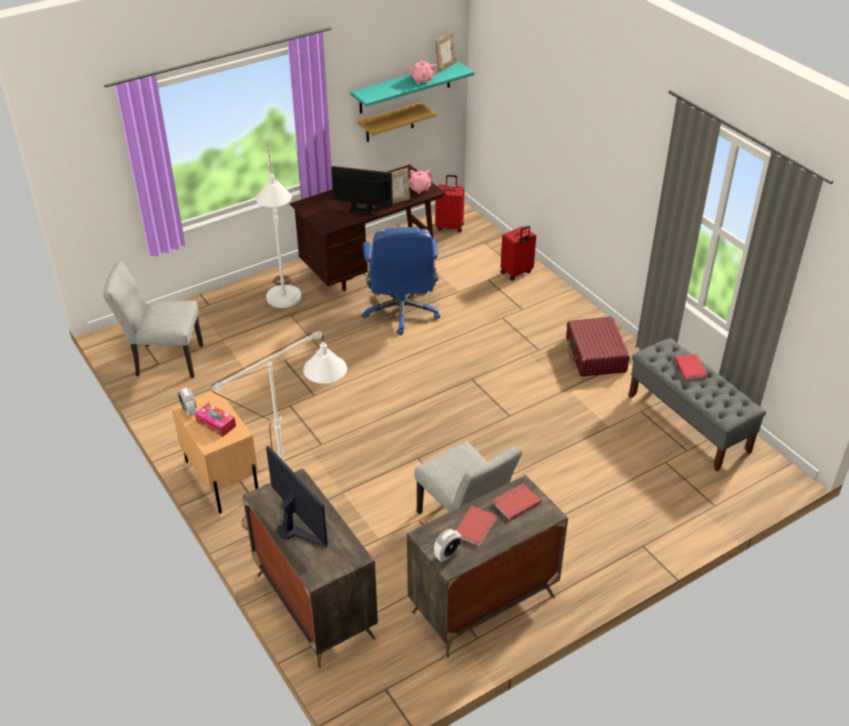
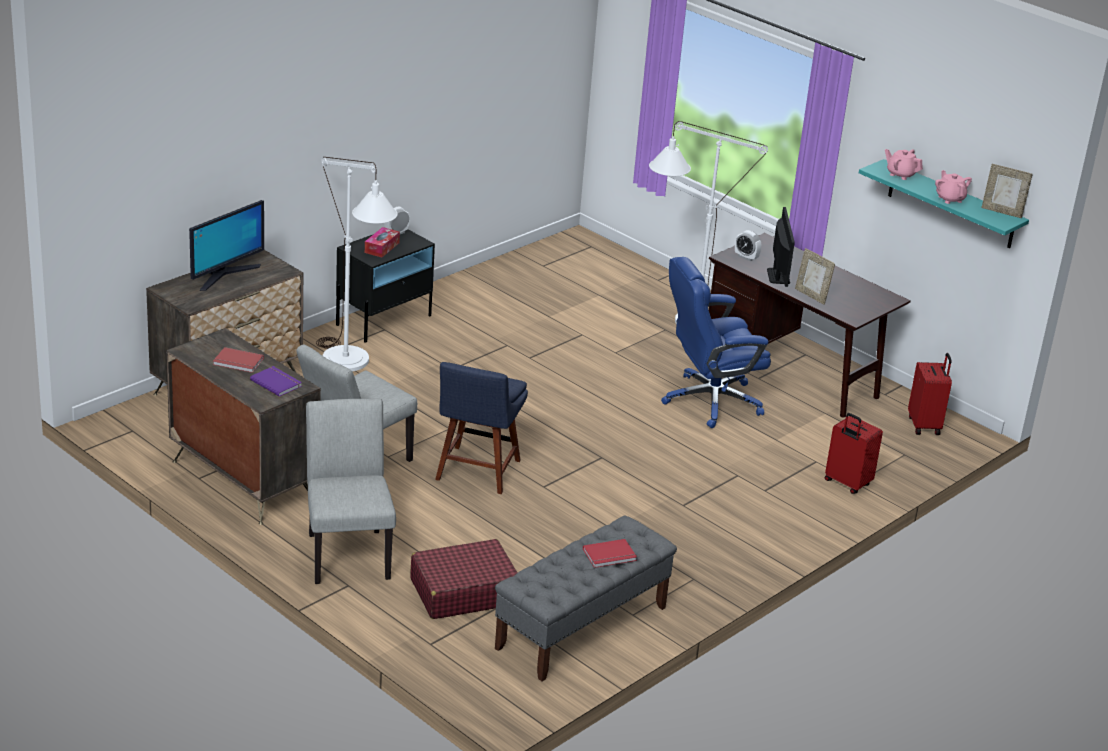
camera: 75 degrees right, 10 degrees down
grey chair [103,261,203,378] -> grey chair moved to [306,399,396,584]
beige nightstand [172,391,258,513] -> black nightstand [336,230,435,343]
shelf [357,102,437,142] -> none
pink teapot [409,170,432,194] -> pink teapot moved to [885,149,923,180]
alarm clock [434,529,463,562] -> alarm clock moved to [735,230,761,261]
red book [492,484,541,520] -> purple book [250,366,302,397]
red suitcase [566,317,630,377] -> red suitcase moved to [410,539,518,619]
none -> blue chair [435,362,528,494]

